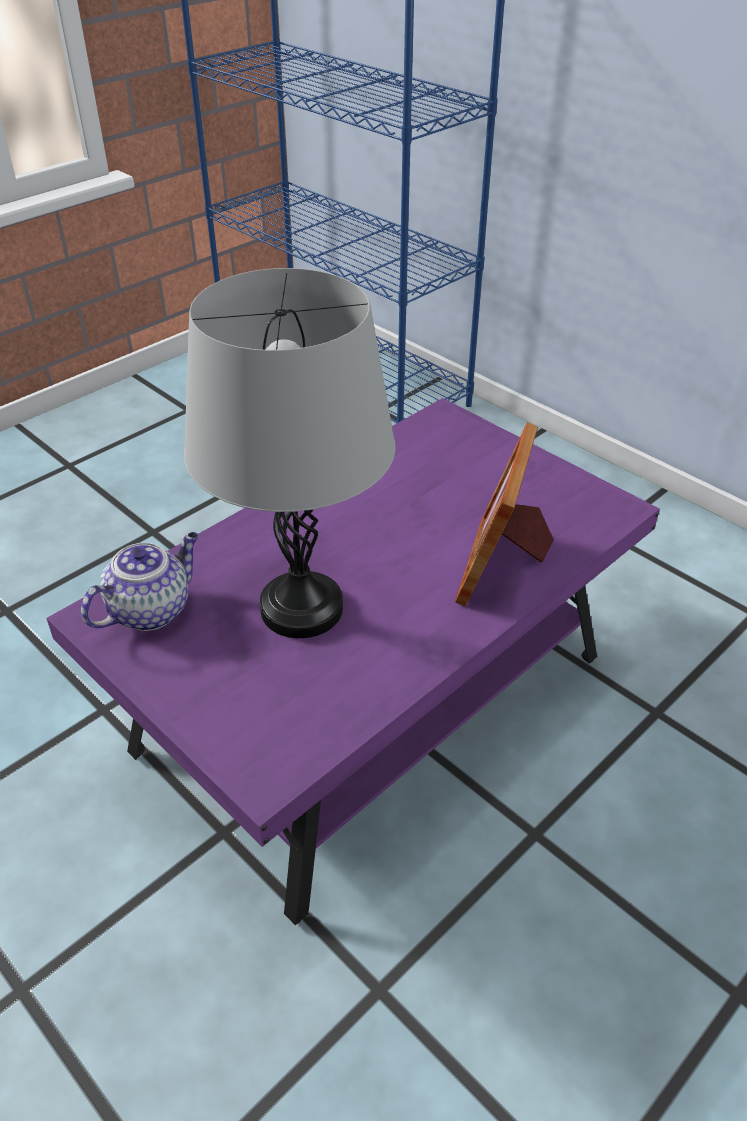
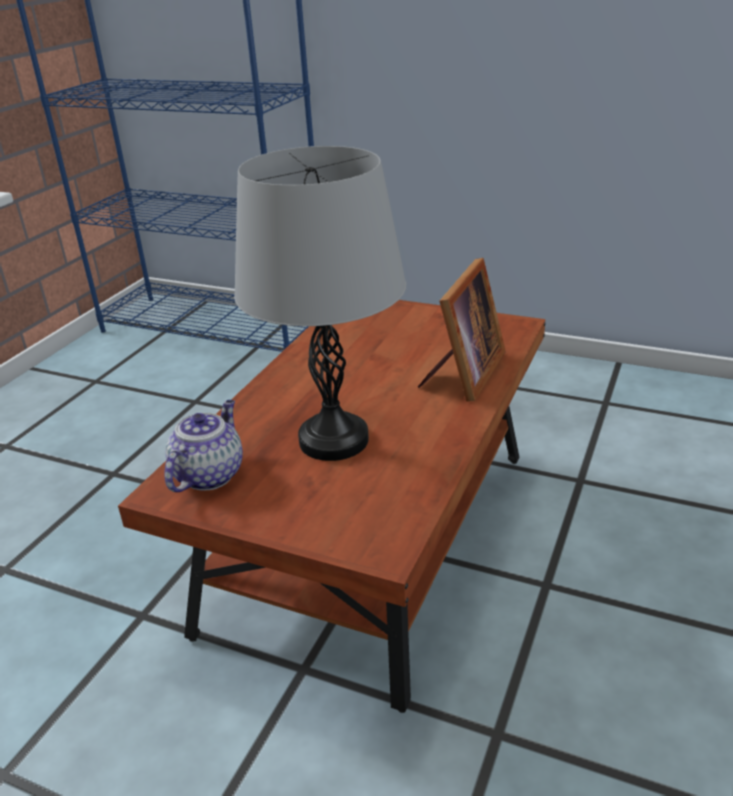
camera: 20 degrees left, 10 degrees down
purple coffee table [46,398,660,925] -> brown coffee table [118,300,546,713]
picture frame [455,422,554,606] -> picture frame turned 150 degrees counterclockwise [418,258,506,402]

